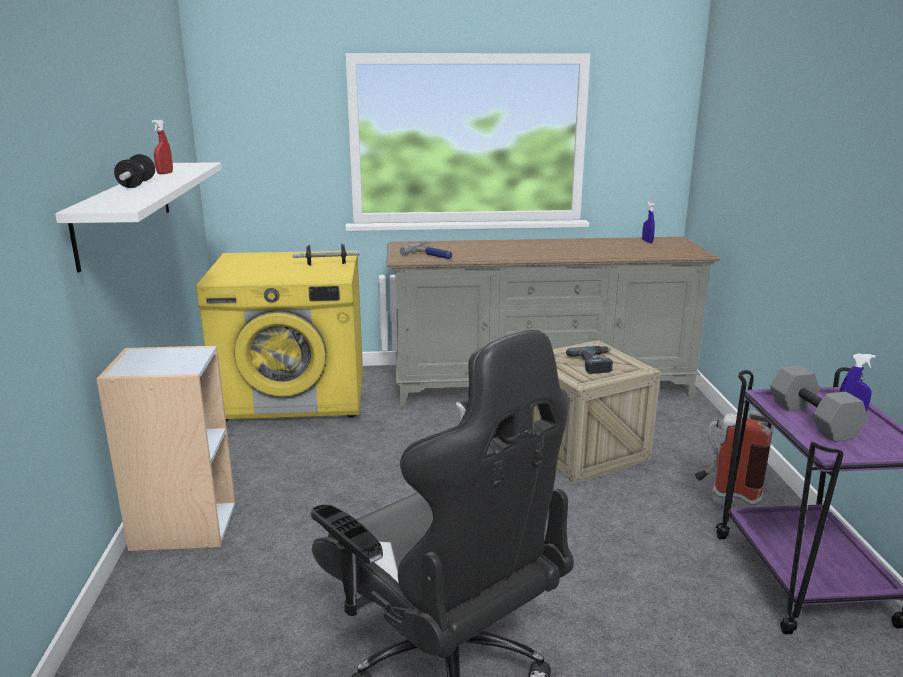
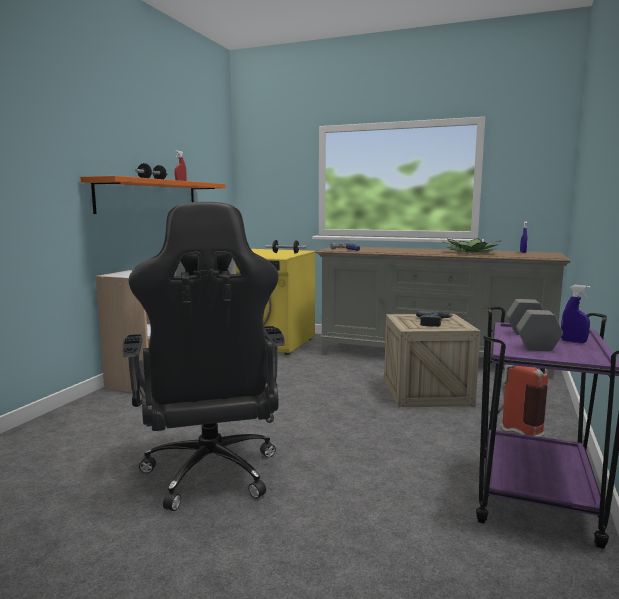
camera: 25 degrees right, 10 degrees down
white shelf [55,162,222,273] -> orange shelf [80,176,225,214]
none -> potted plant [441,238,500,253]

